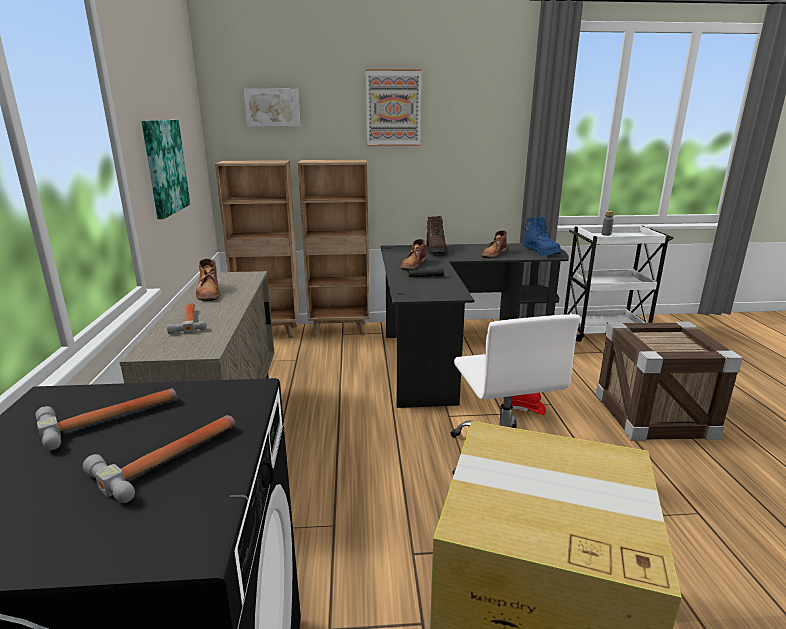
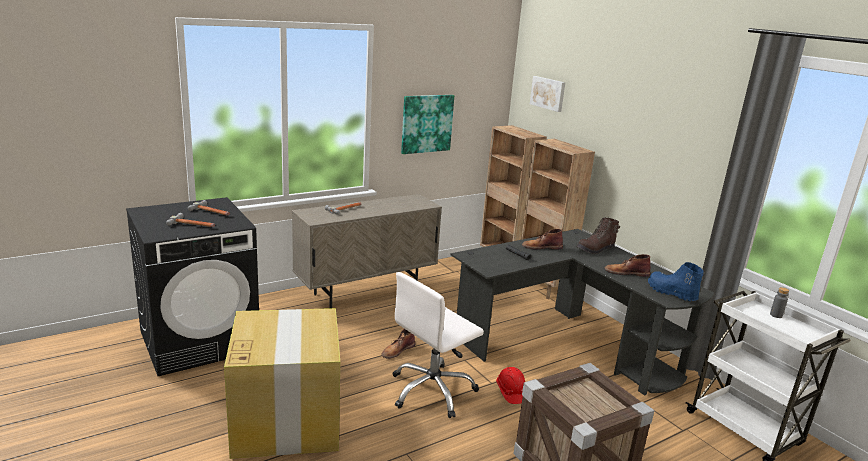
camera: 60 degrees right, 0 degrees up
brown boot [196,259,220,301] -> brown boot moved to [381,329,416,359]
picture [366,69,422,146] -> none
blue boot [523,217,561,256] -> blue boot turned 105 degrees clockwise [648,262,704,301]

